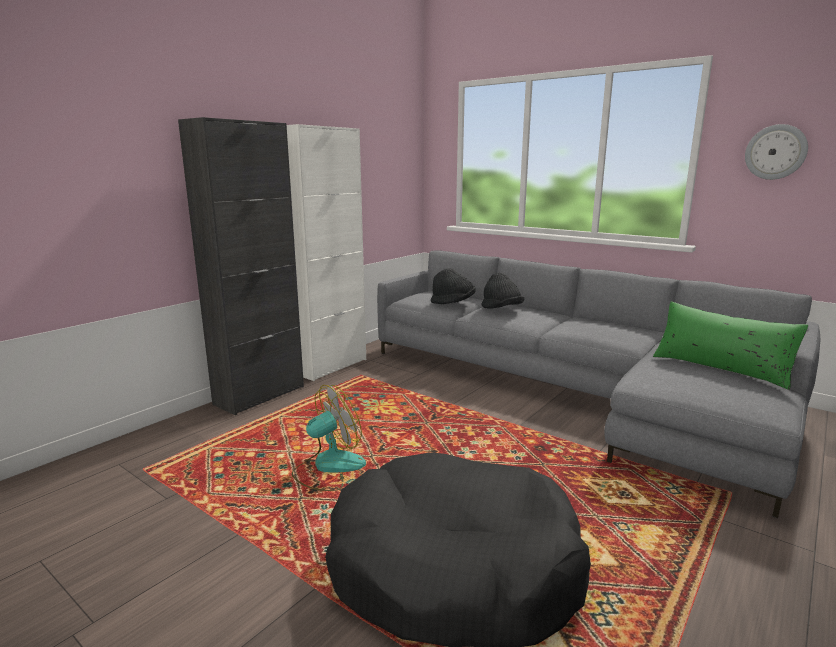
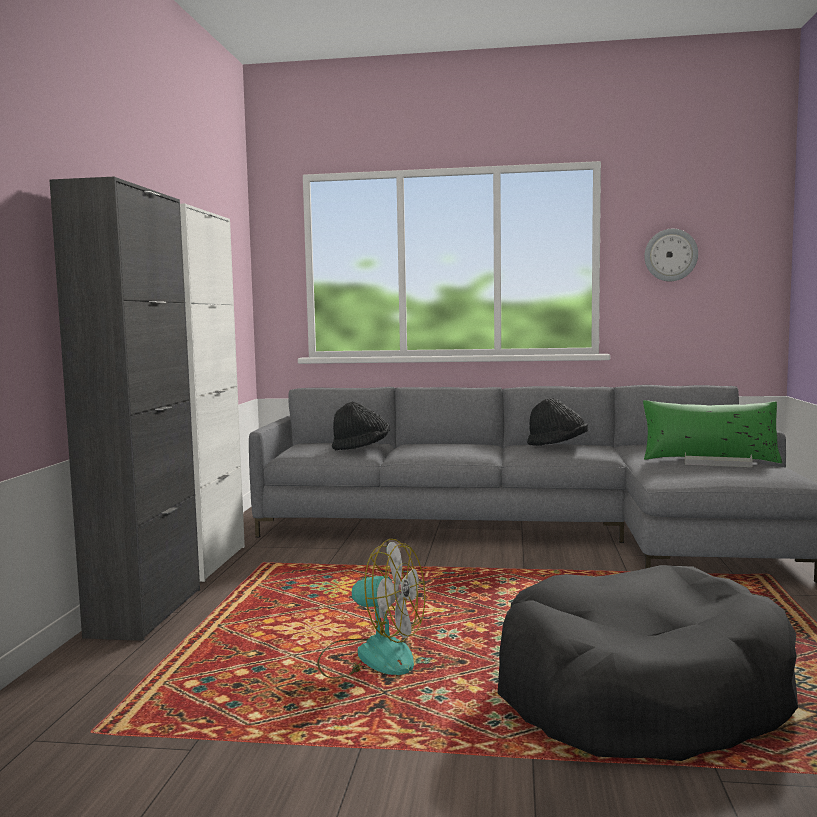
camera: 30 degrees left, 10 degrees down
fan [292,385,366,491] -> fan turned 90 degrees clockwise [317,539,425,678]
black hat [482,273,524,309] -> black hat moved to [527,398,588,446]
none -> grey tray [685,452,753,467]

